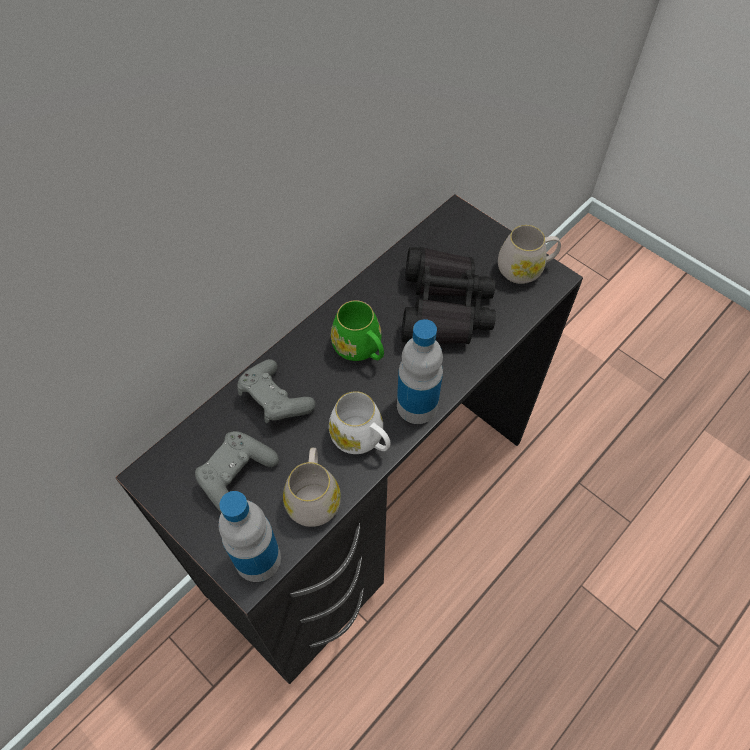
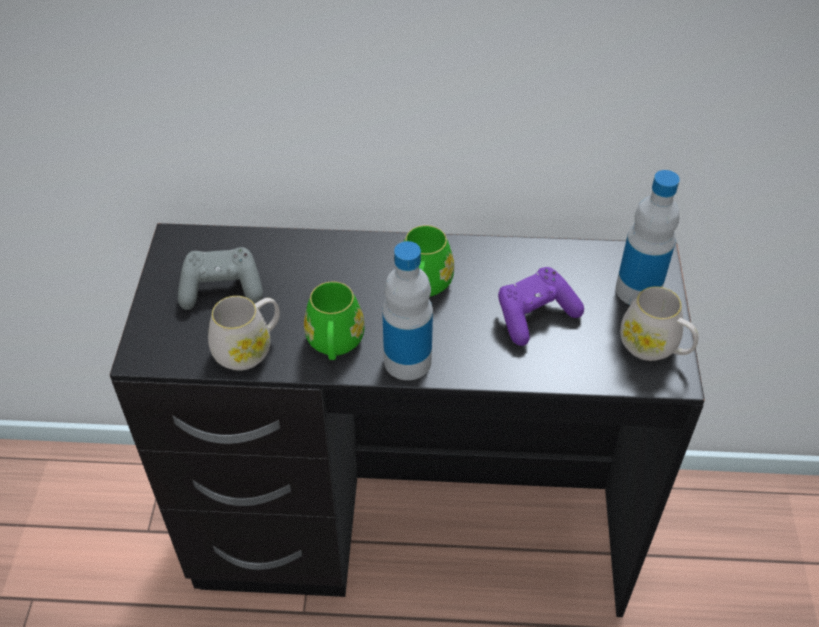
camera: 50 degrees right, 10 degrees down
bottle [218,491,281,582] -> bottle moved to [616,170,680,305]
grey game controller [237,359,316,423] -> none
white mug [329,391,391,454] -> green mug [304,282,365,360]
black binoculars [401,247,496,344] -> purple game controller [498,267,584,346]

